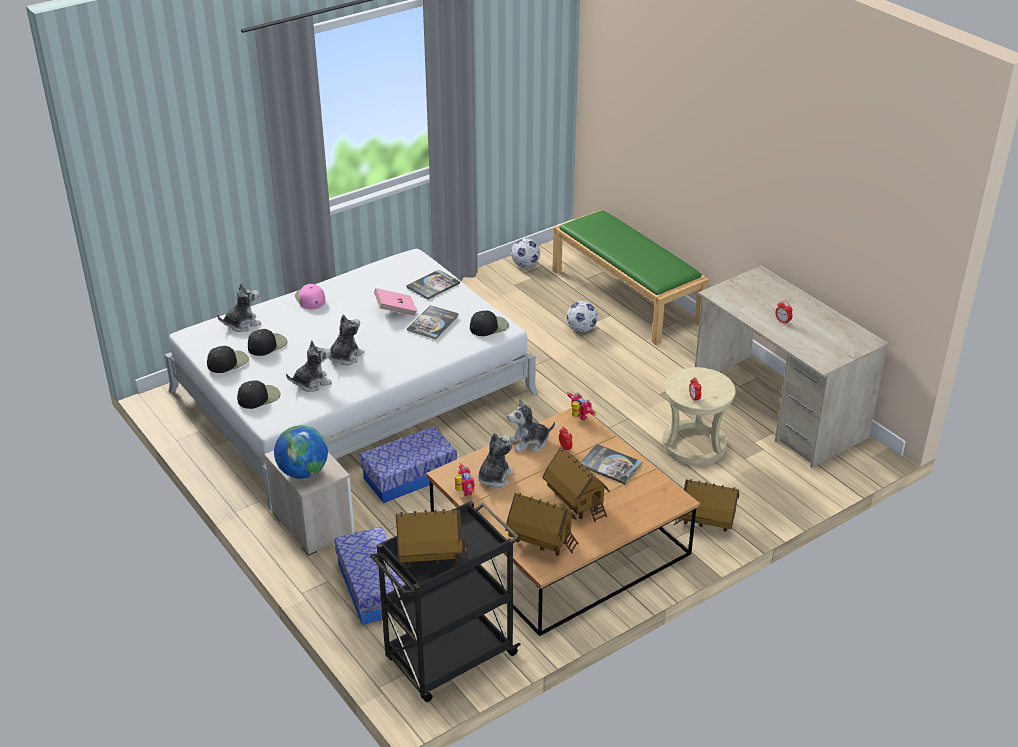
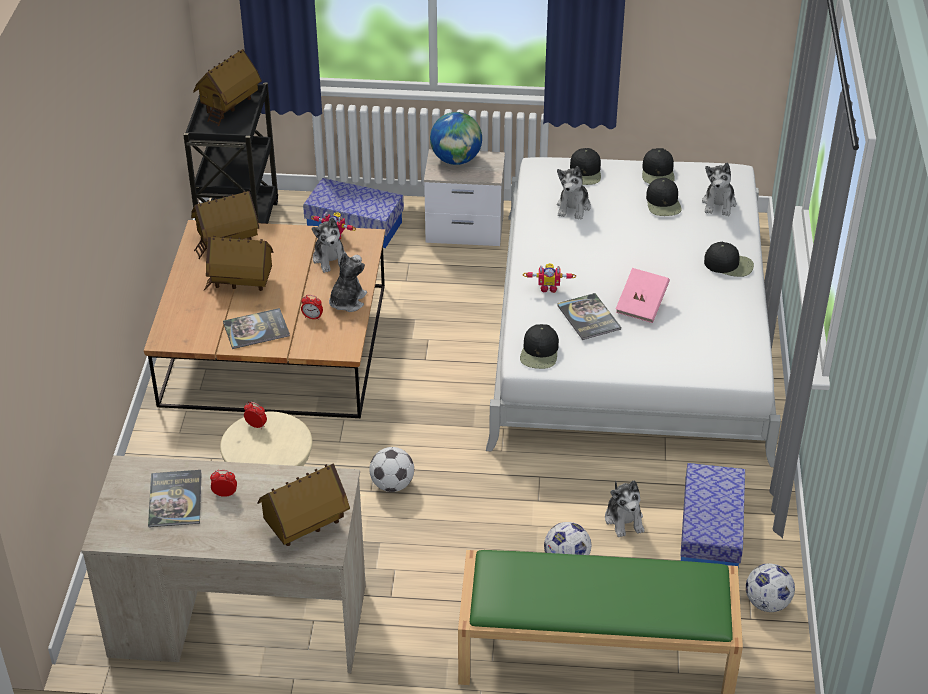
camera: 130 degrees right, 5 degrees up
pink cap [295,284,326,309] -> black cap [704,242,754,277]
plush toy [329,315,364,365] -> plush toy moved to [605,481,644,538]
storage box [359,426,457,503] -> storage box moved to [680,463,745,566]
book [406,269,460,300] -> book moved to [148,470,202,527]
toy robot [567,392,597,420] -> toy robot moved to [523,263,576,293]
toy house [674,479,739,532] -> toy house moved to [258,463,350,546]
none -> football [369,447,414,492]

